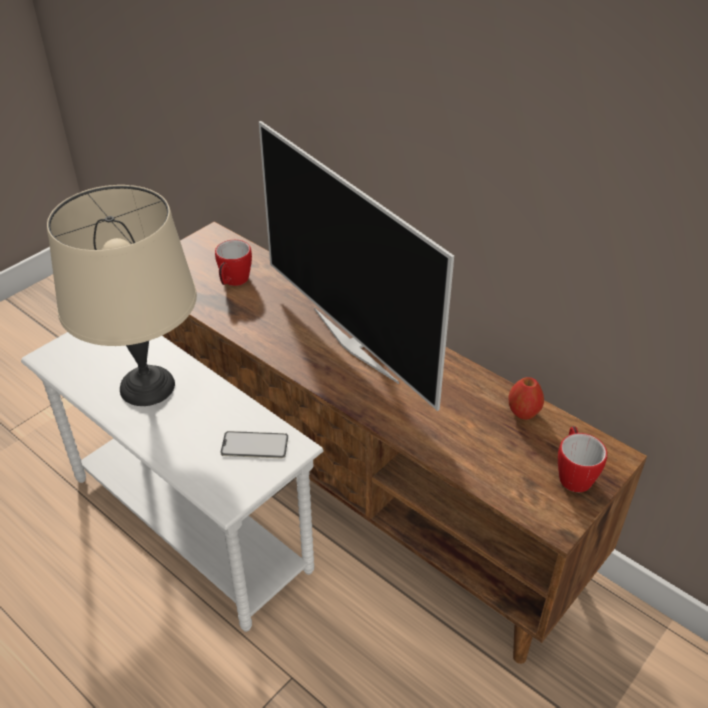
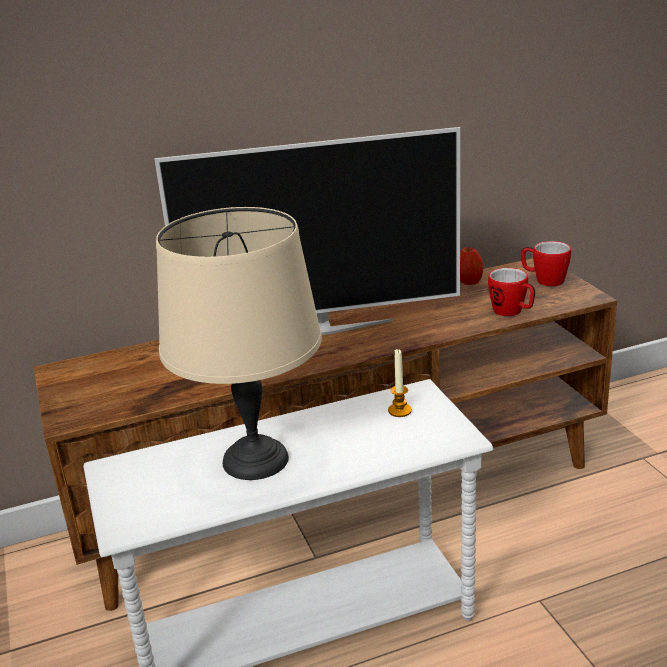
camera: 60 degrees left, 15 degrees down
mug [215,240,252,286] -> mug moved to [488,268,535,316]
phone [221,431,288,458] -> candle [388,349,412,417]

